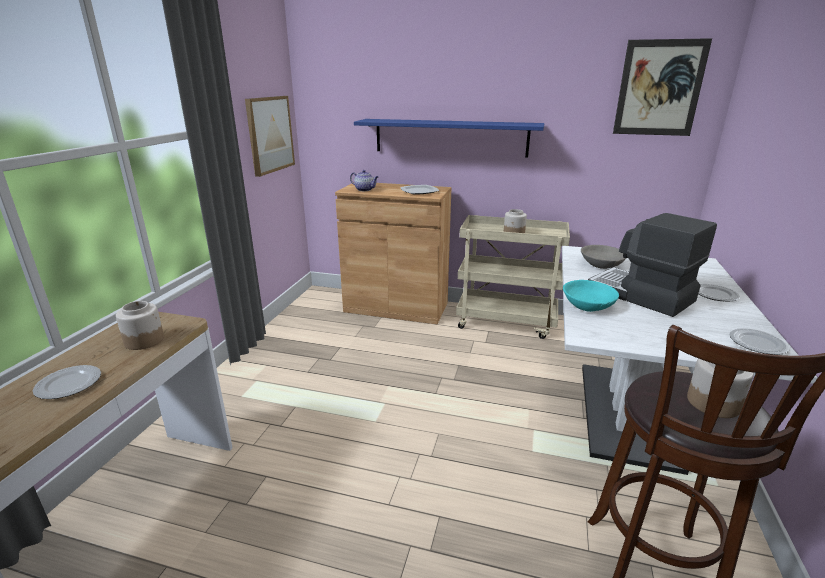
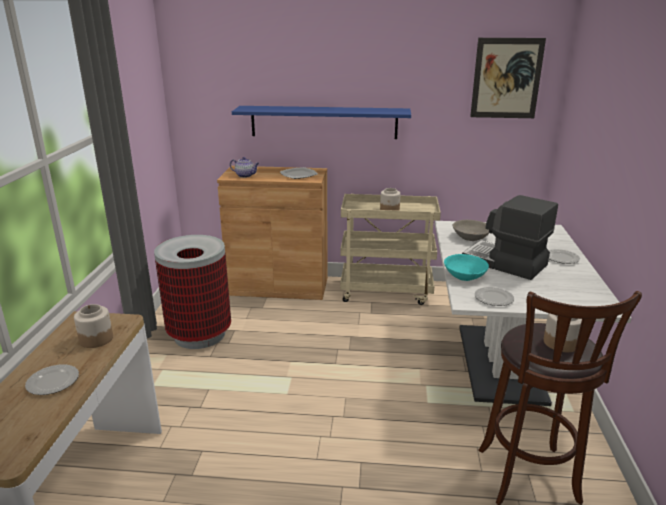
camera: 10 degrees left, 0 degrees up
picture [245,96,295,177] -> none
plate [729,328,790,355] -> plate moved to [475,287,514,306]
none -> trash can [154,235,231,349]

